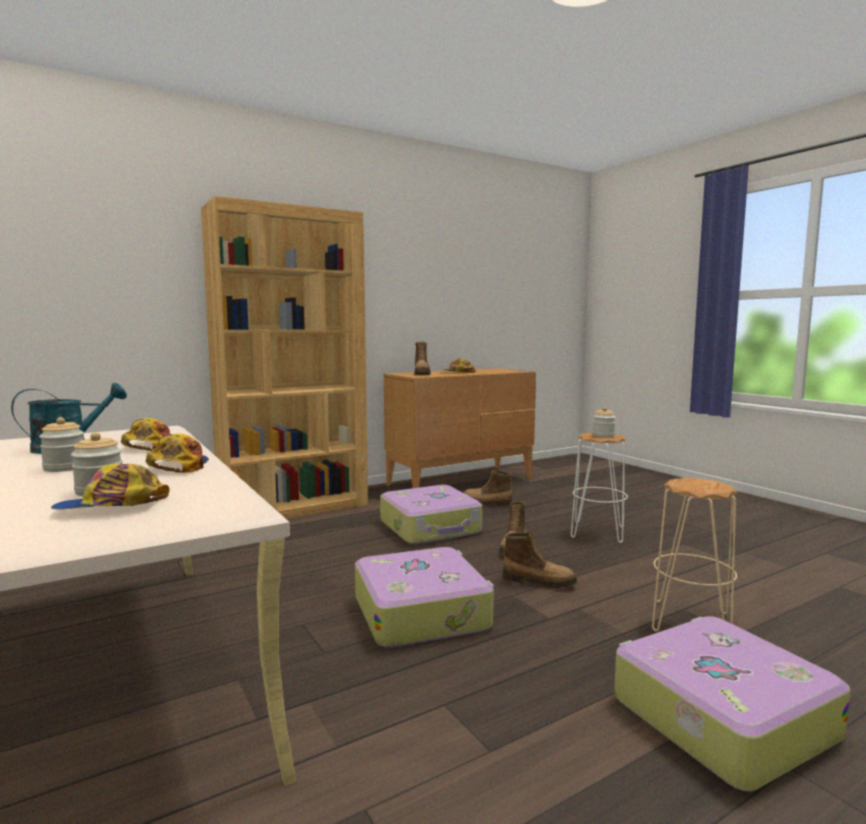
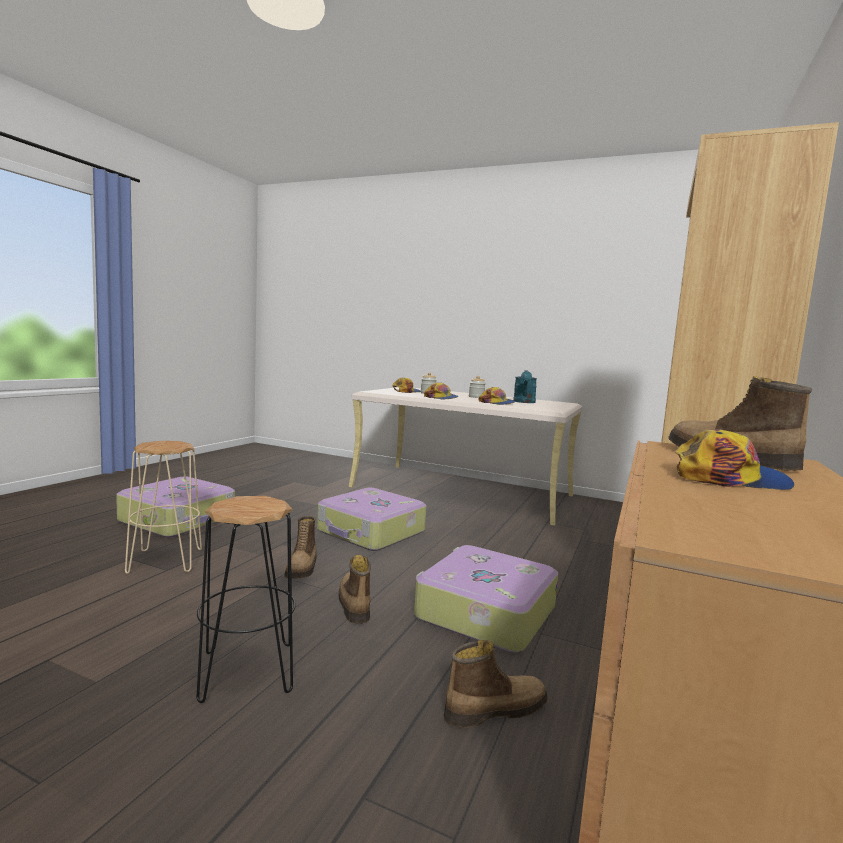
camera: 145 degrees right, 0 degrees up
boot [503,532,577,588] -> boot turned 75 degrees counterclockwise [284,516,316,579]
white stool [571,432,628,543] -> black stool [196,496,296,703]
jar [593,407,616,438] -> none

